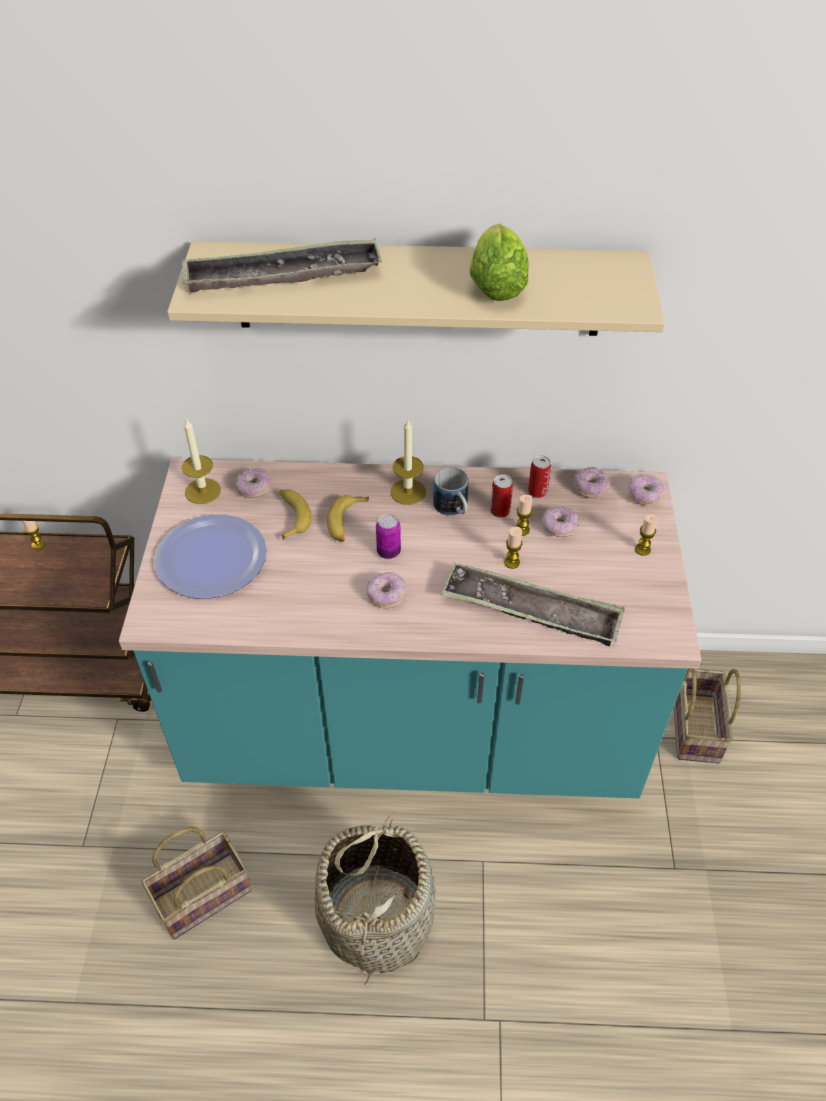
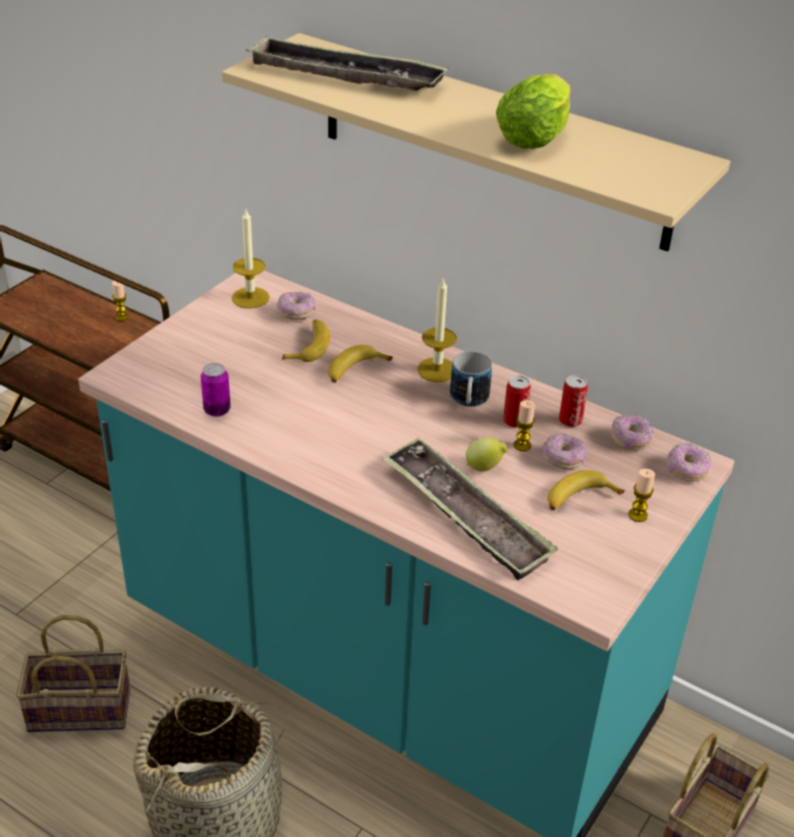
camera: 30 degrees right, 10 degrees down
plate [154,514,267,599] -> none
donut [367,572,406,609] -> none
can [376,514,401,559] -> can moved to [201,363,231,417]
candle [504,526,522,569] -> lemon [466,437,508,471]
none -> banana [548,470,625,510]

